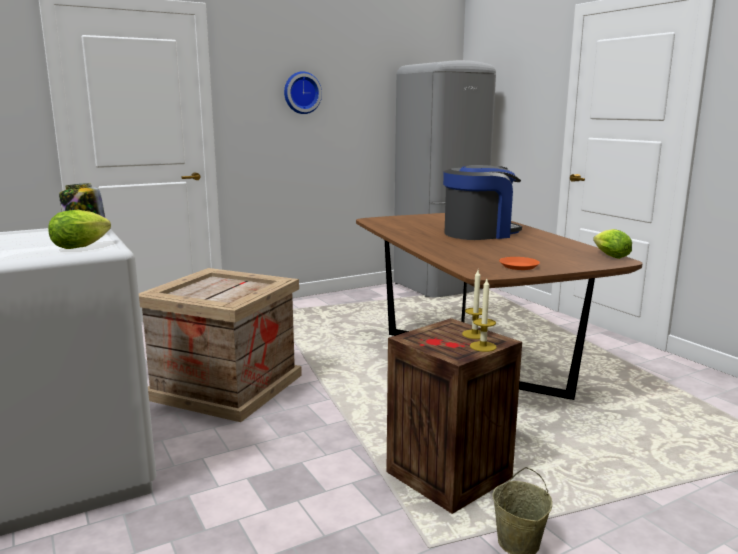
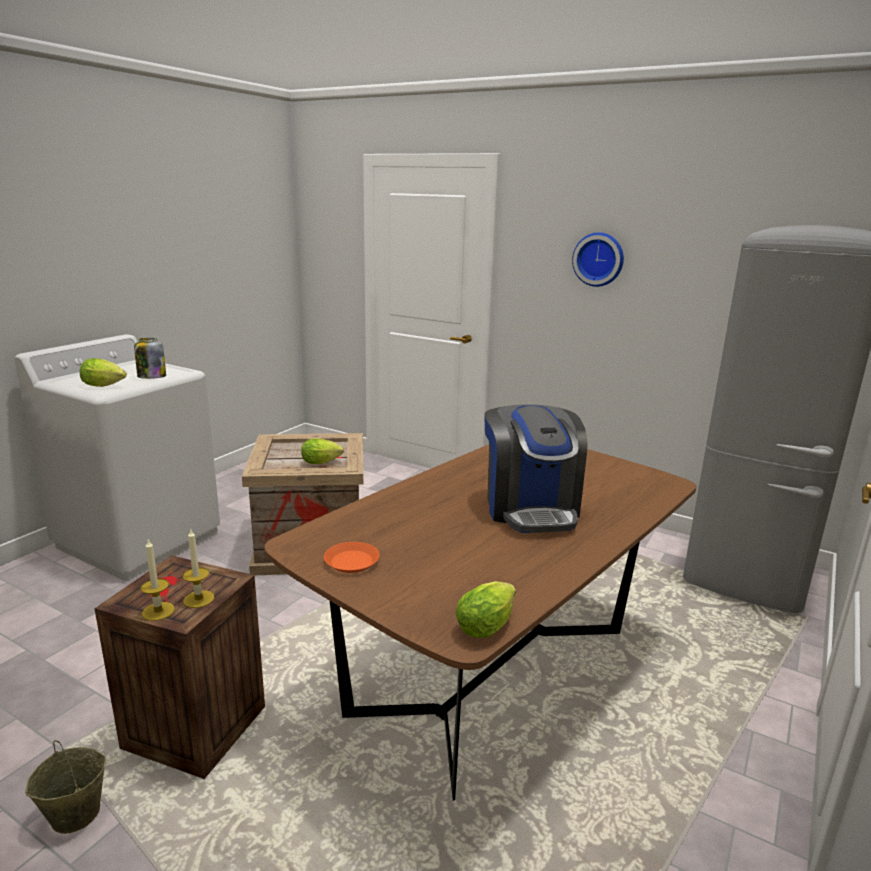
camera: 60 degrees right, 5 degrees up
coffee machine [443,165,522,240] -> coffee machine turned 45 degrees clockwise [484,404,587,533]
none -> lettuce [301,438,344,464]

